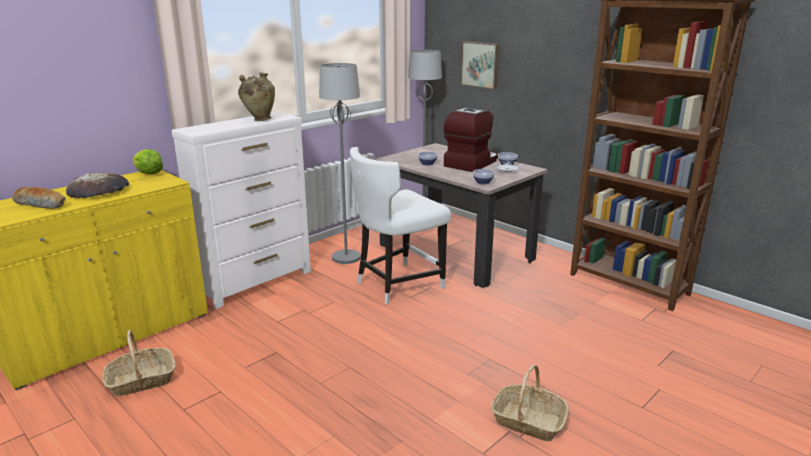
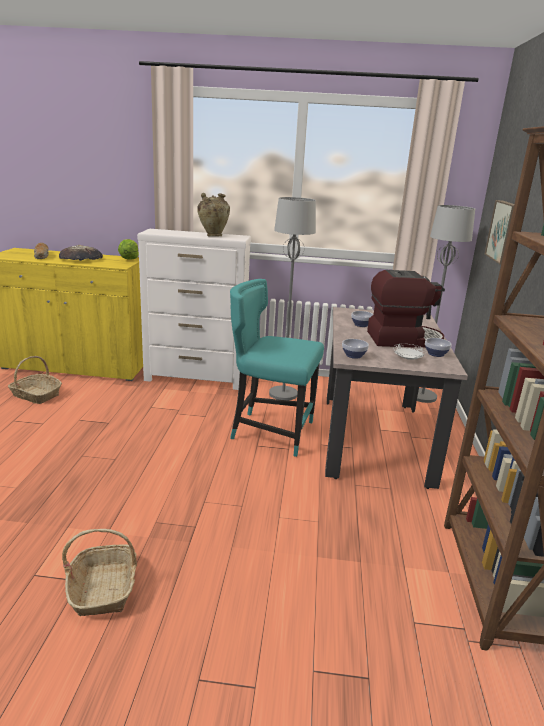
camera: 50 degrees right, 0 degrees up
white chair [350,147,451,304] -> turquoise chair [230,279,324,457]

